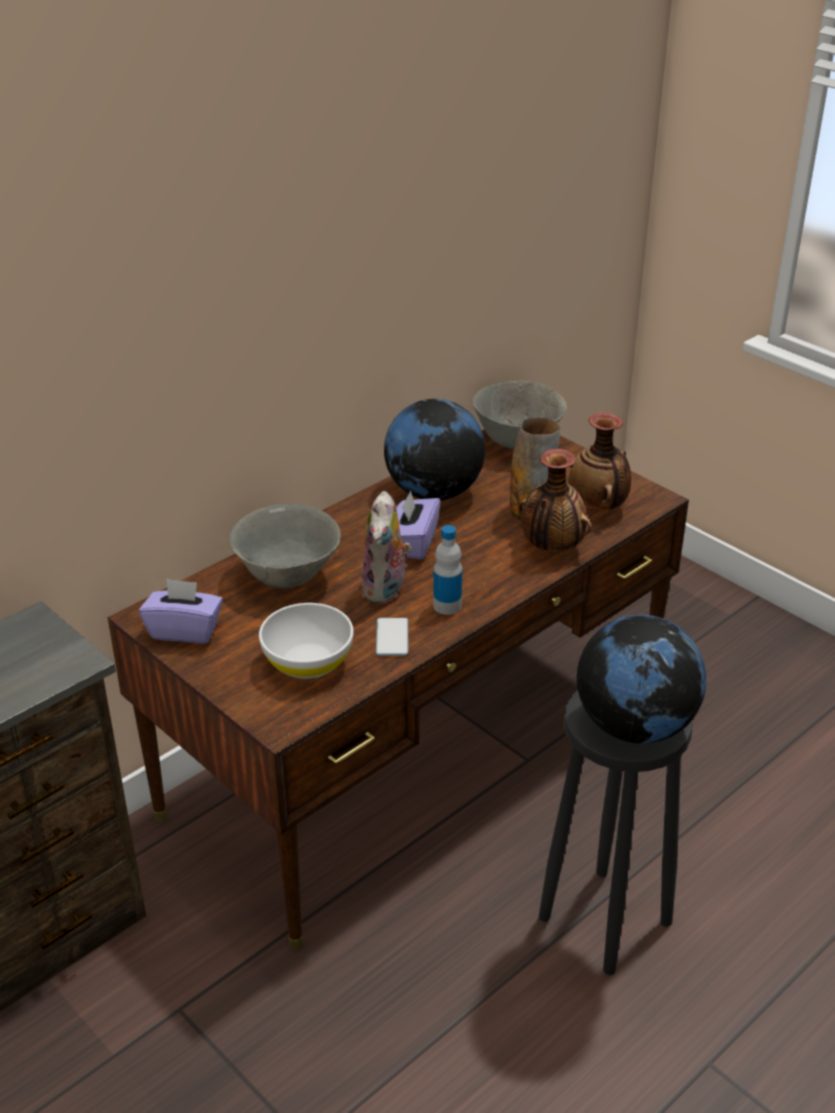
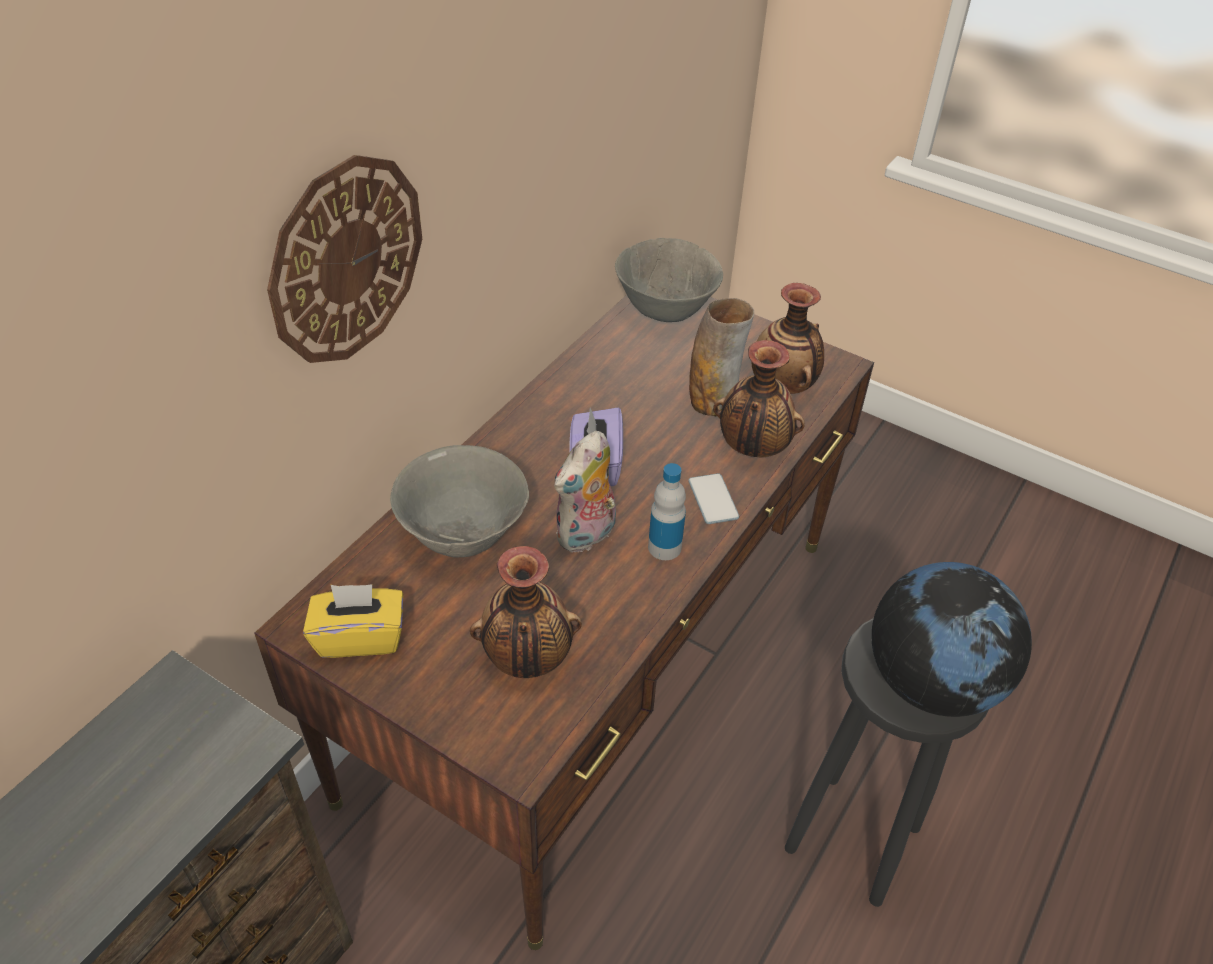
camera: 15 degrees left, 10 degrees up
purple tissue box [139,579,223,643] -> yellow tissue box [303,584,403,658]
white bowl [259,603,354,679] -> vase [470,546,582,678]
plush toy [362,491,411,604] -> plush toy turned 45 degrees clockwise [554,431,616,553]
phone [376,618,408,656] -> phone moved to [688,473,739,524]
globe [384,399,485,501] -> none
none -> wall clock [267,155,422,363]

